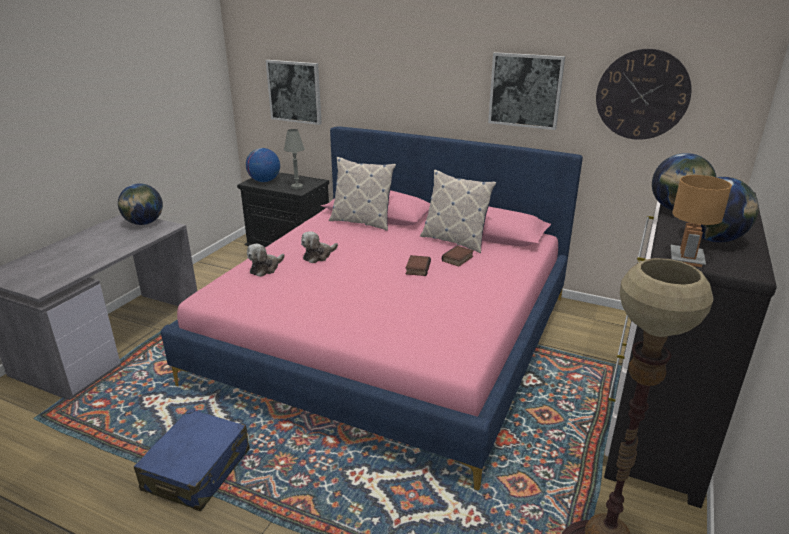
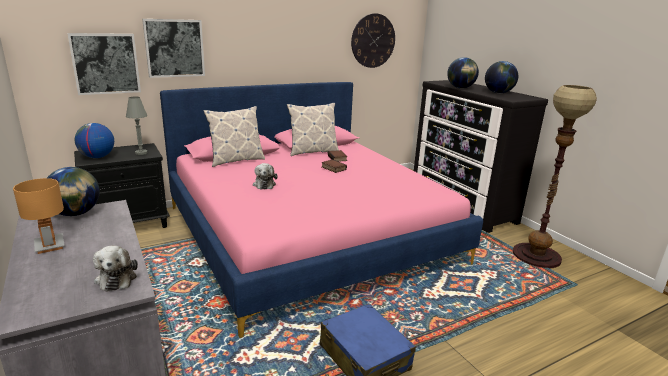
camera: 55 degrees left, 5 degrees down
plush toy [247,244,285,277] -> plush toy moved to [93,246,138,292]
picture [488,52,565,130] -> picture moved to [142,19,205,78]
brown table lamp [671,175,732,267] -> brown table lamp moved to [13,178,65,254]

